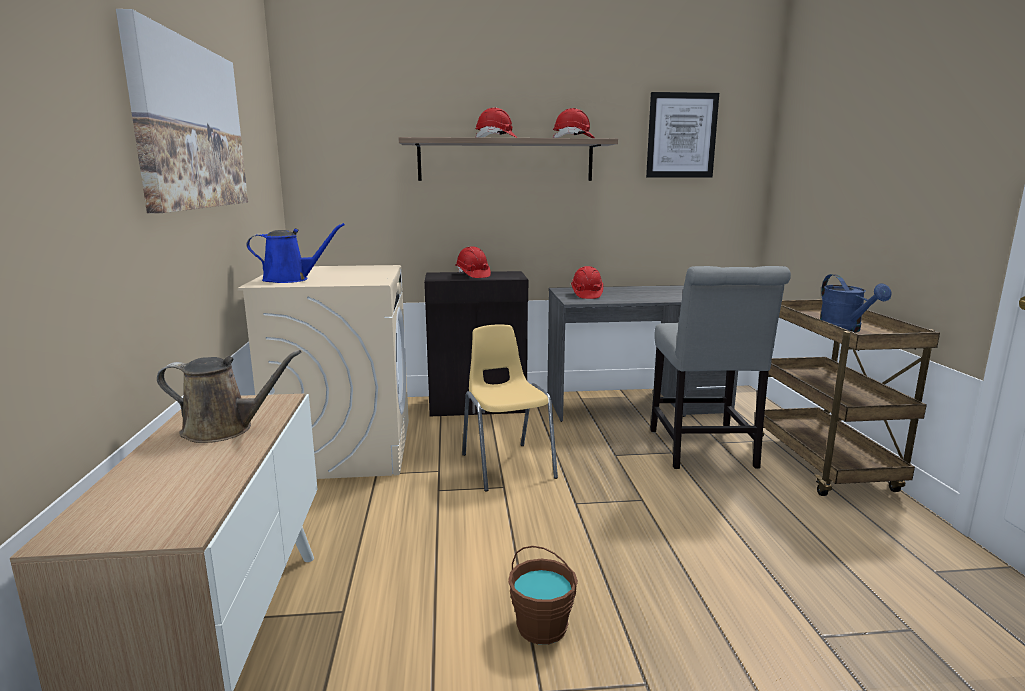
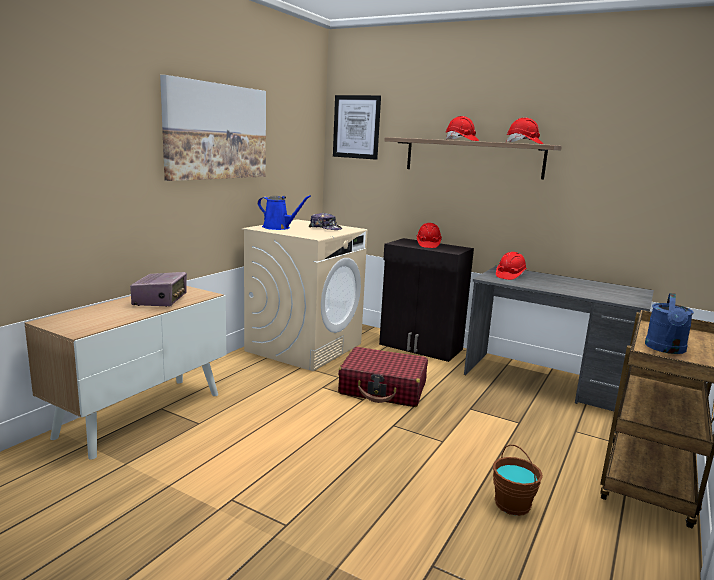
camera: 35 degrees right, 0 degrees up
brown watering can [157,350,302,443] -> radio [130,272,187,307]
yellow chair [462,324,558,491] -> red suitcase [338,347,428,407]
brown bucket [508,546,578,645] -> brown bucket moved to [493,445,543,516]
picture [646,92,719,177] -> picture moved to [333,95,381,160]
grey chair [650,266,791,469] -> none
none -> cap [309,213,342,230]

